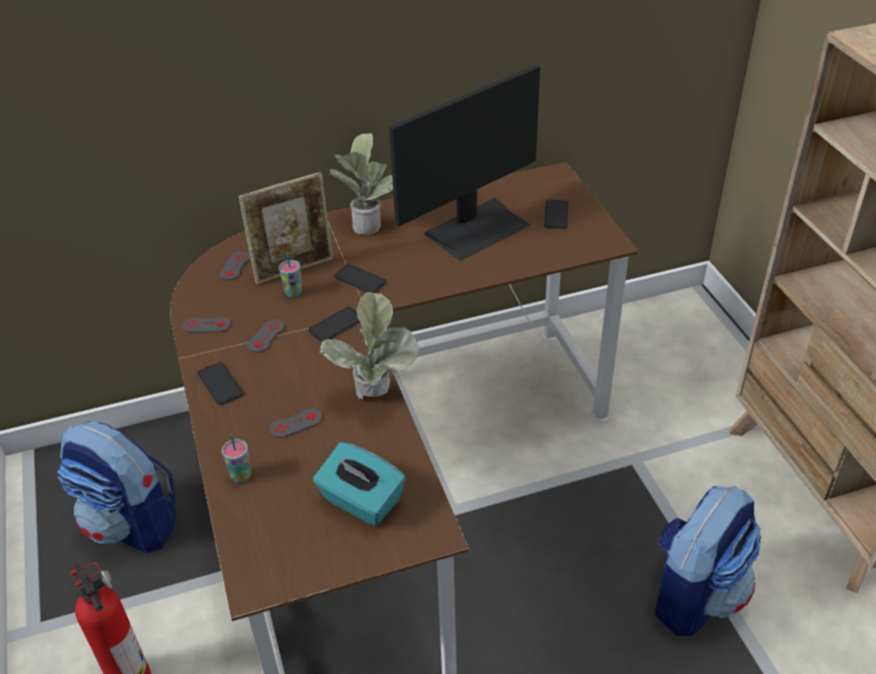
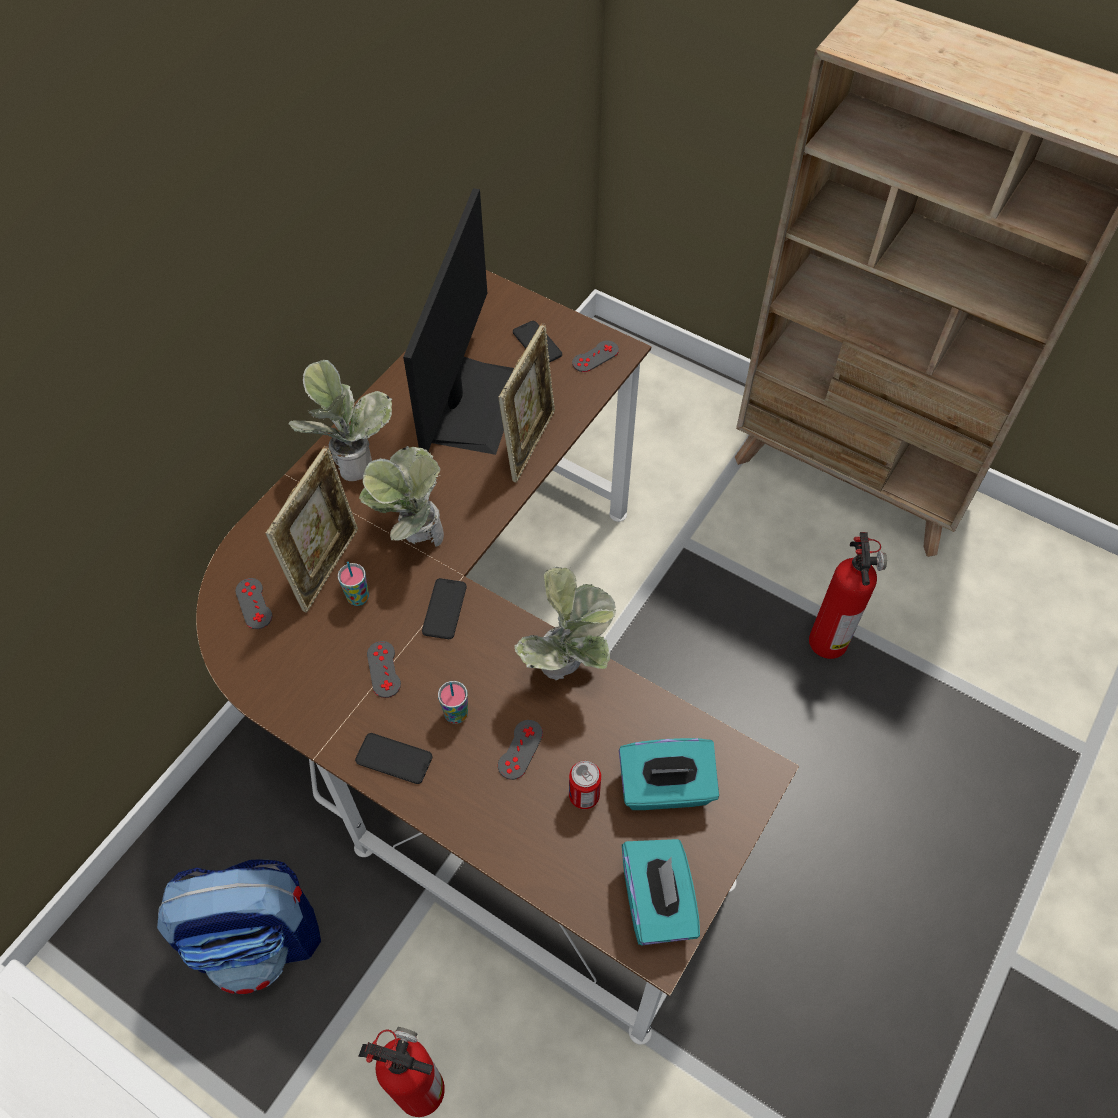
camera: 40 degrees left, 15 degrees up
grey game controller [182,317,231,332] -> grey game controller moved to [572,341,619,372]
cup [222,434,251,483] -> cup moved to [438,681,468,724]
phone [334,264,386,293] -> potted plant [359,446,444,547]
backpack [655,486,761,637] -> fire extinguisher [809,532,887,659]
none -> picture frame [498,323,555,483]
none -> can [569,761,601,809]
none -> turquoise tissue box [622,839,700,946]

